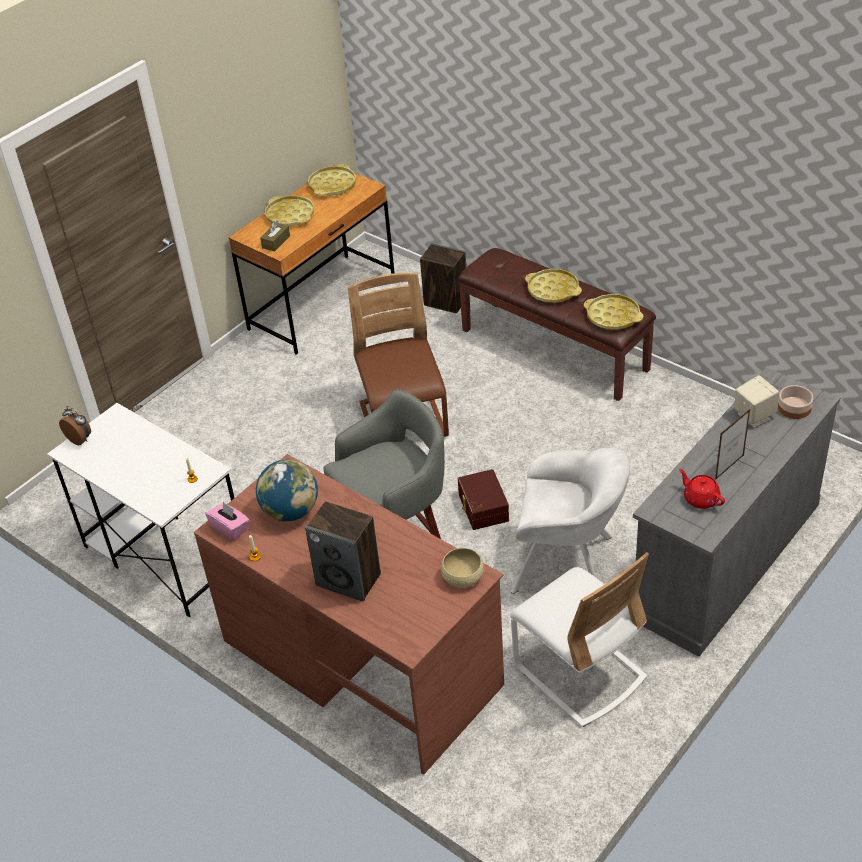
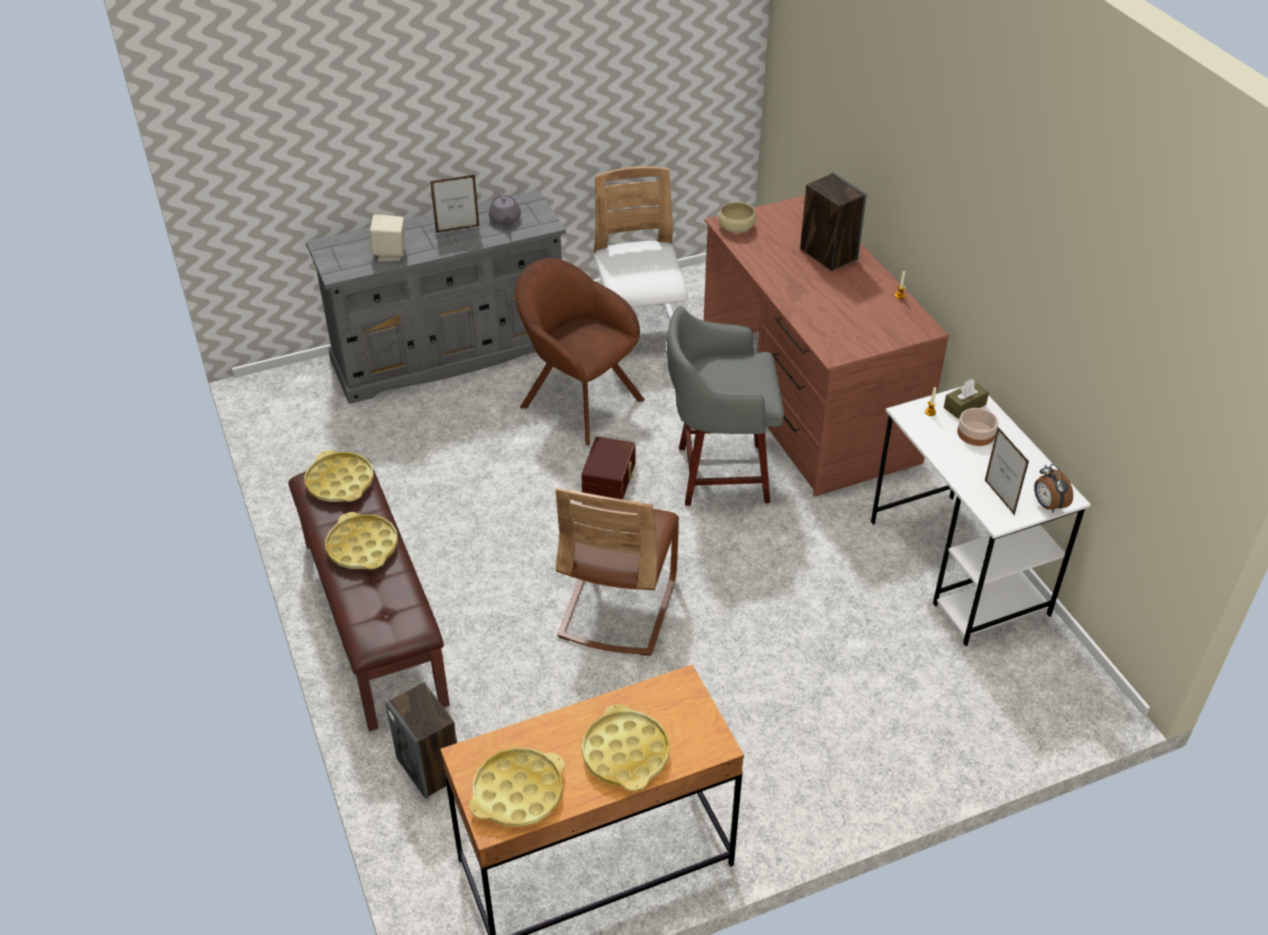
camera: 155 degrees left, 0 degrees up
pink tissue box [205,502,249,541] -> none
globe [256,460,318,521] -> none
brown tissue box [260,220,290,252] -> brown tissue box moved to [944,379,989,419]
white armchair [511,448,630,594] -> brown armchair [515,258,645,445]
red teapot [679,469,725,509] -> grey teapot [489,192,521,225]
bowl [778,385,813,419] -> bowl moved to [957,408,998,446]
none -> picture frame [985,427,1029,516]

